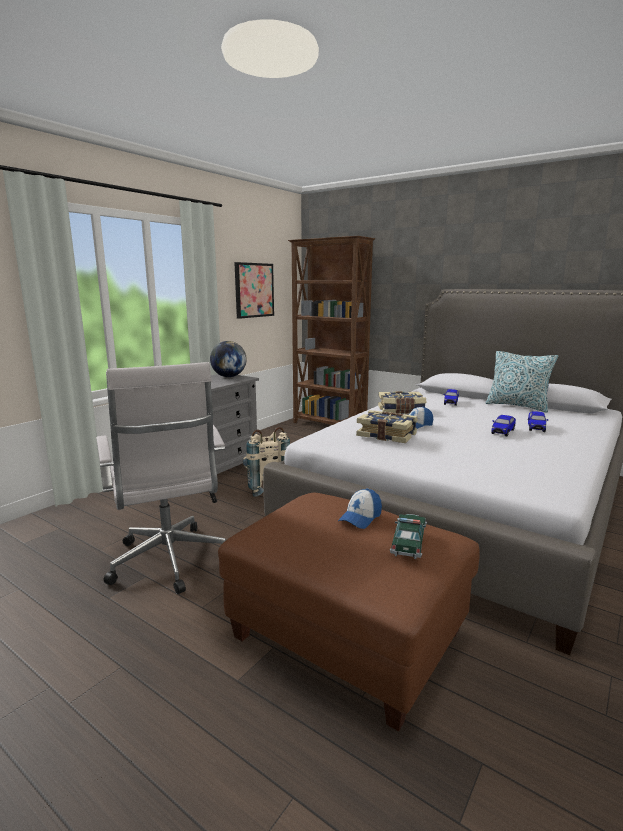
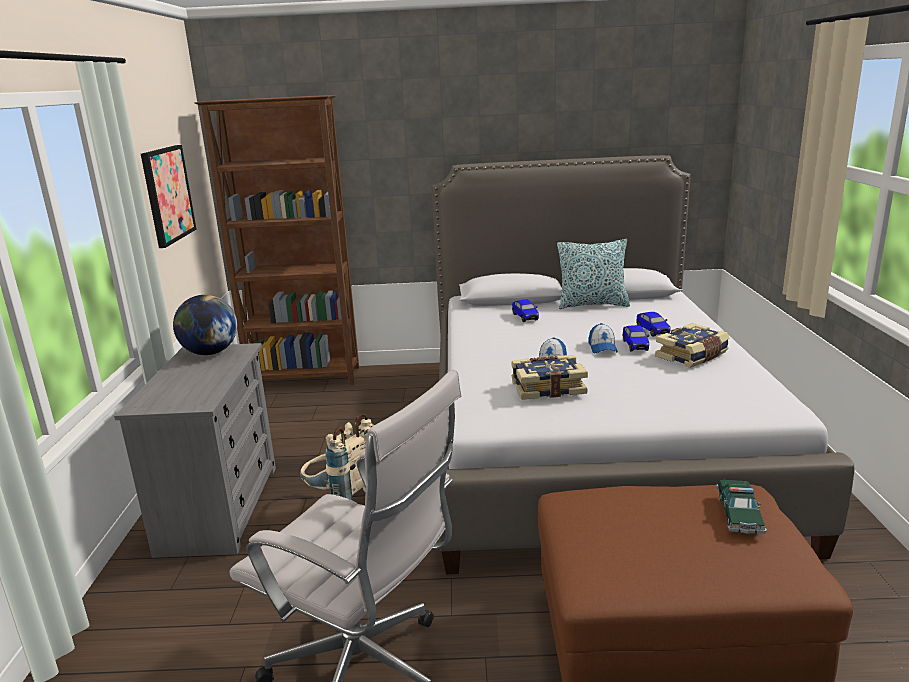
camera: 35 degrees left, 5 degrees up
cap [338,488,382,529] -> cap moved to [588,323,618,353]
book [378,391,427,414] -> book moved to [655,323,729,368]
toy car [390,514,427,559] -> toy car turned 150 degrees counterclockwise [716,480,767,534]

